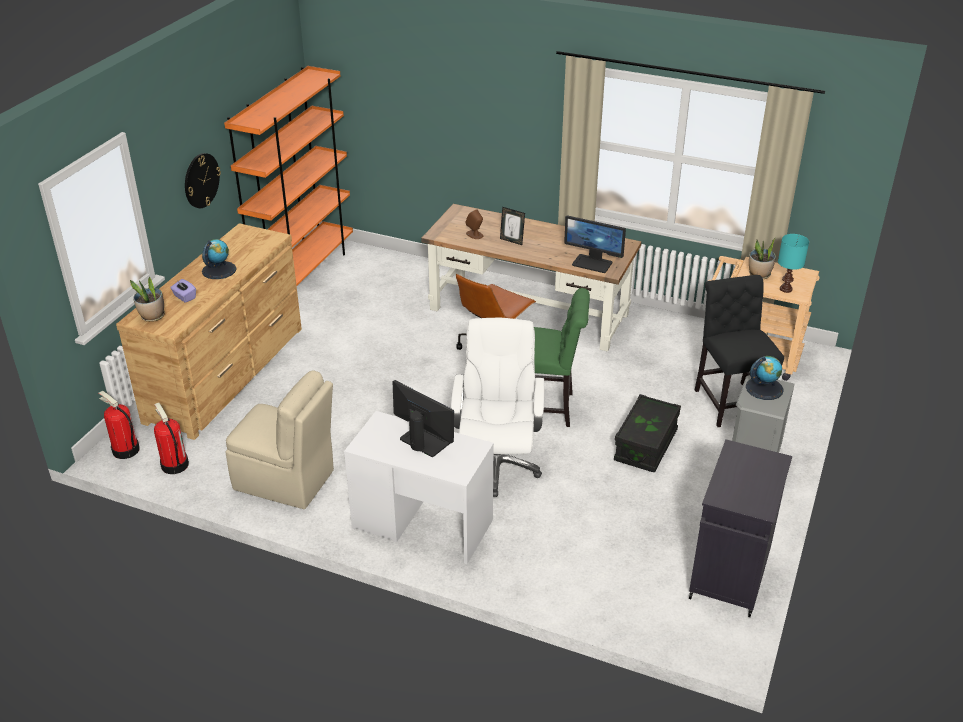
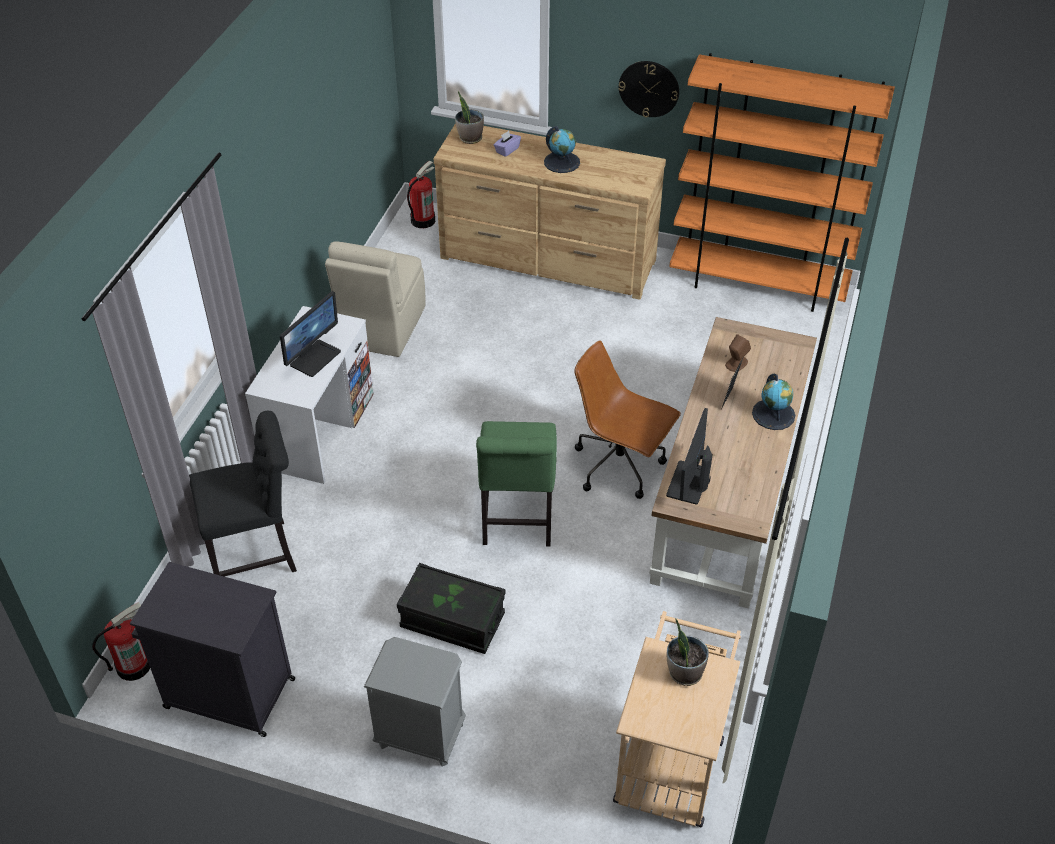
camera: 85 degrees right, 10 degrees up
fire extinguisher [154,403,189,474] -> fire extinguisher moved to [92,602,150,681]
white office chair [451,318,544,497] -> none
black chair [695,275,784,427] -> black chair moved to [189,411,297,577]
globe [746,356,784,400] -> globe moved to [752,374,796,430]
turquoise table lamp [778,234,809,293] -> none

